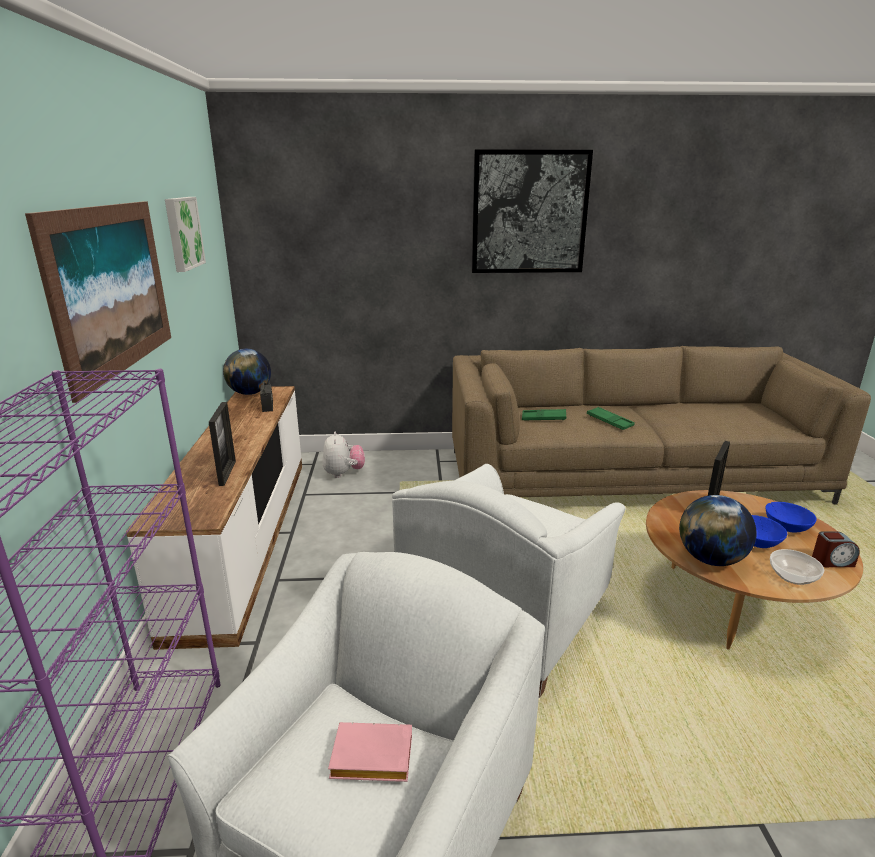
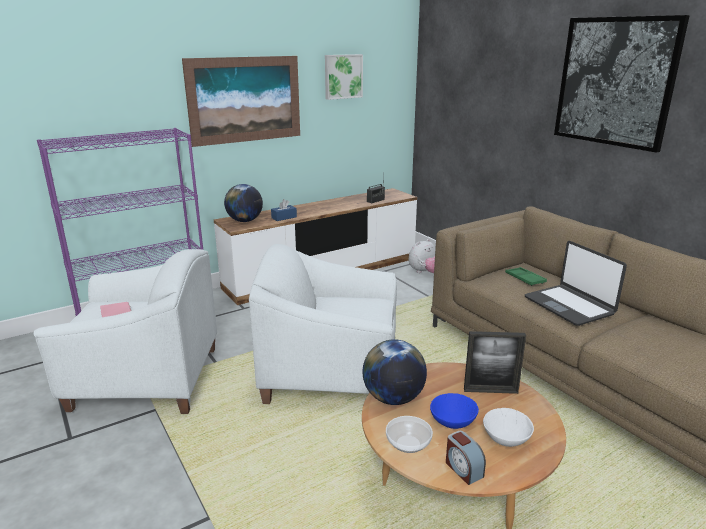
camera: 60 degrees right, 0 degrees up
picture frame [209,402,236,486] -> blue tissue box [271,199,297,221]
globe [223,349,271,395] -> globe moved to [224,184,263,222]
green tray [587,407,635,430] -> laptop [525,241,627,326]
blue bowl [765,502,817,533] -> white bowl [483,408,534,447]

